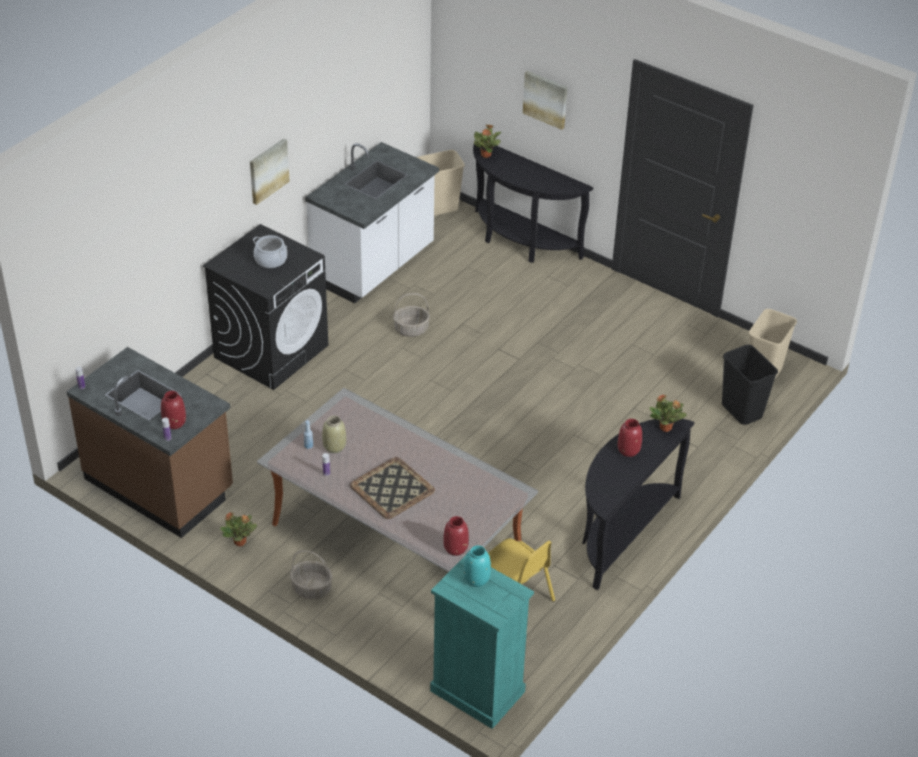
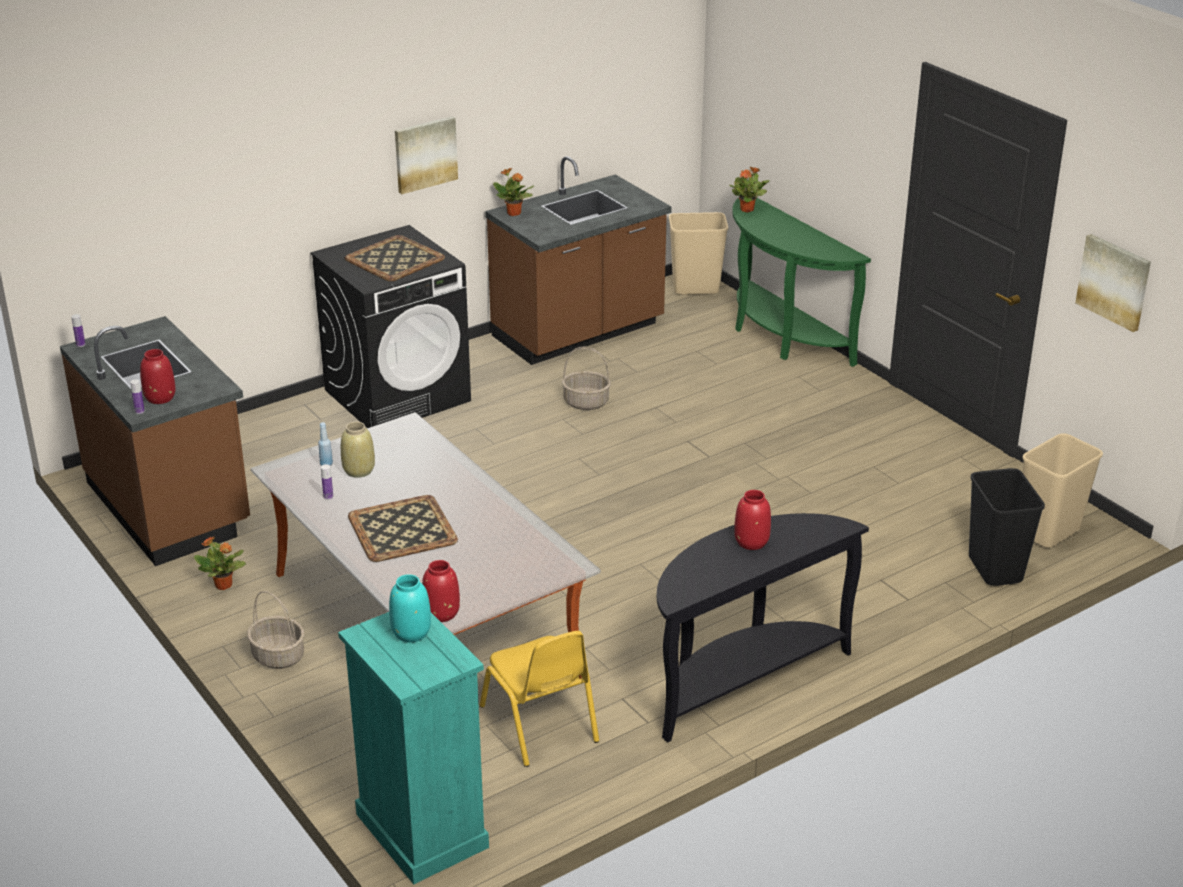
camera: 20 degrees right, 10 degrees down
cooking pot [253,235,287,268] -> tray [345,235,445,281]
white counter [305,142,439,303] -> brown counter [485,156,672,365]
black console table [473,140,593,263] -> green console table [732,198,871,367]
picture [523,71,567,130] -> picture moved to [1075,234,1151,332]
potted plant [649,395,687,432] -> potted plant moved to [493,168,534,216]

